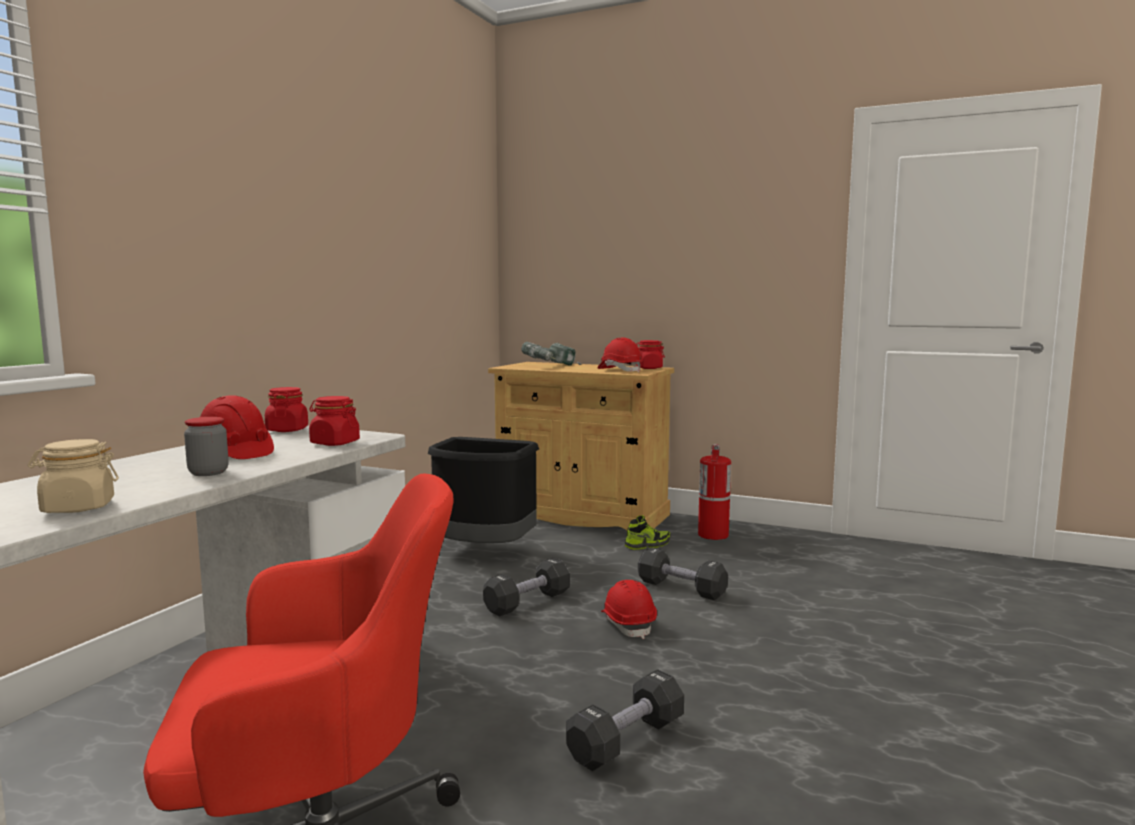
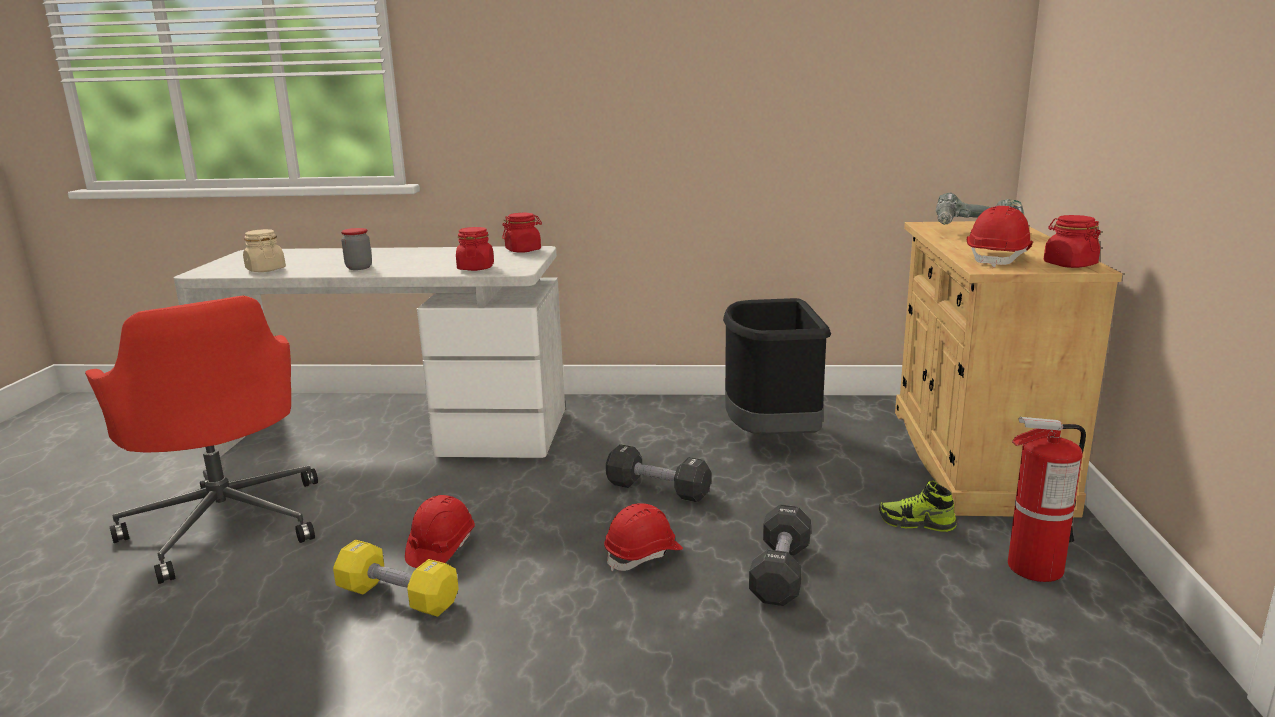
camera: 70 degrees right, 10 degrees up
red hard hat [200,395,274,459] -> red hard hat moved to [405,495,475,568]
black dumbbell [566,669,684,771] -> yellow dumbbell [333,540,459,617]
shoe [625,515,671,550] -> shoe turned 150 degrees clockwise [879,481,957,532]

